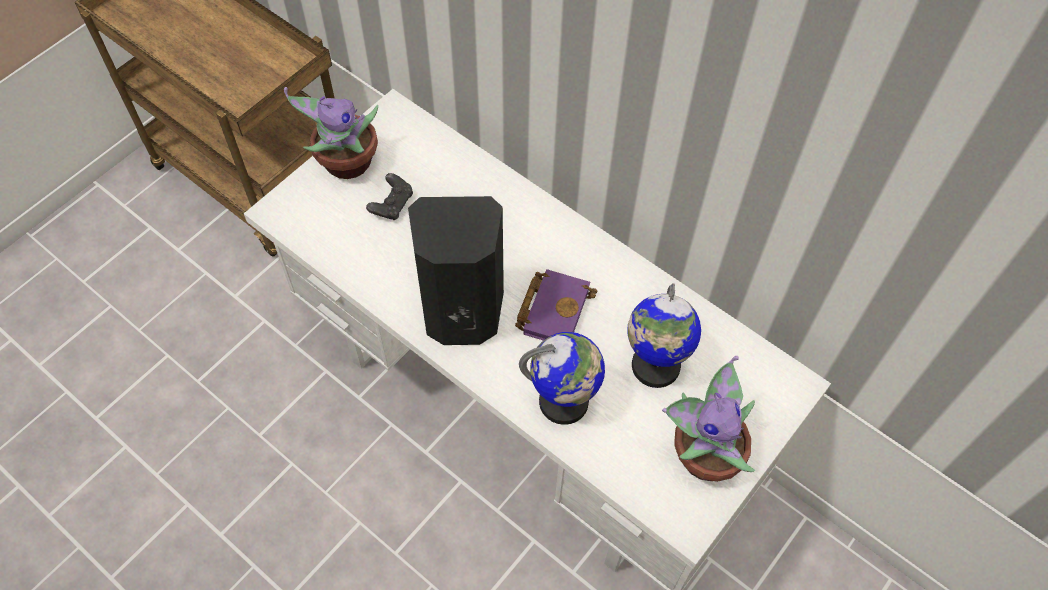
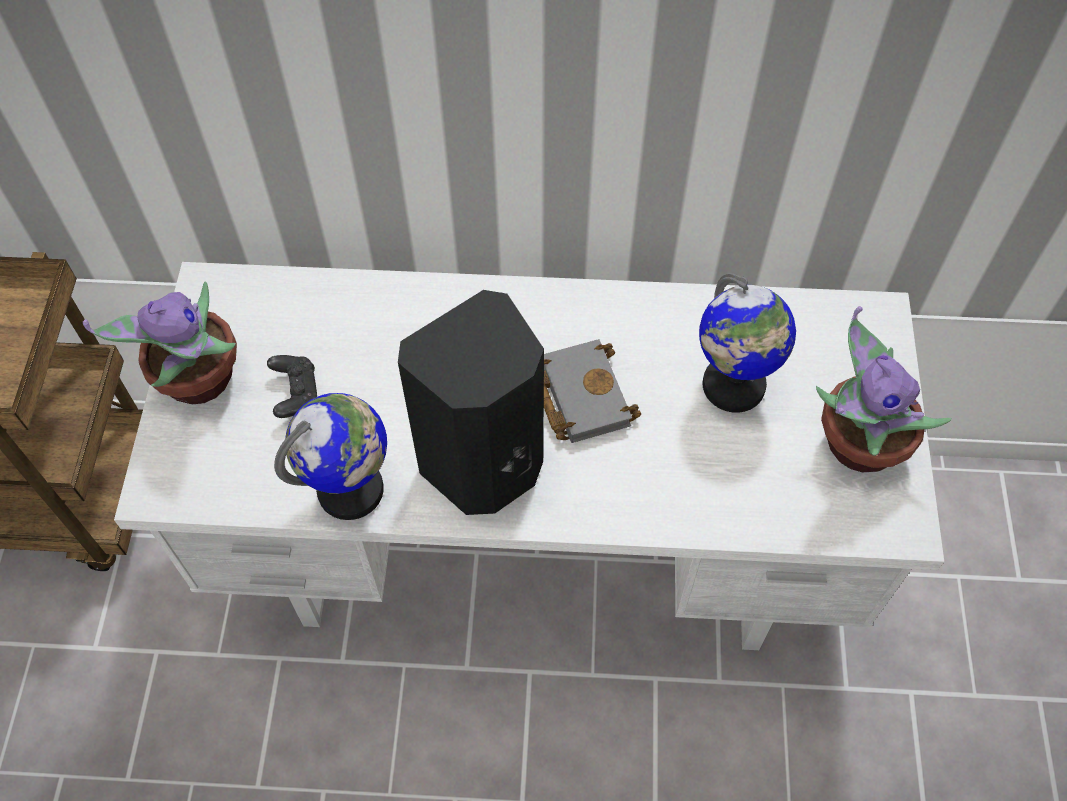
camera: 35 degrees left, 0 degrees up
purple book [515,269,597,341] -> grey book [544,339,641,443]
globe [519,332,605,425] -> globe moved to [274,393,387,520]

